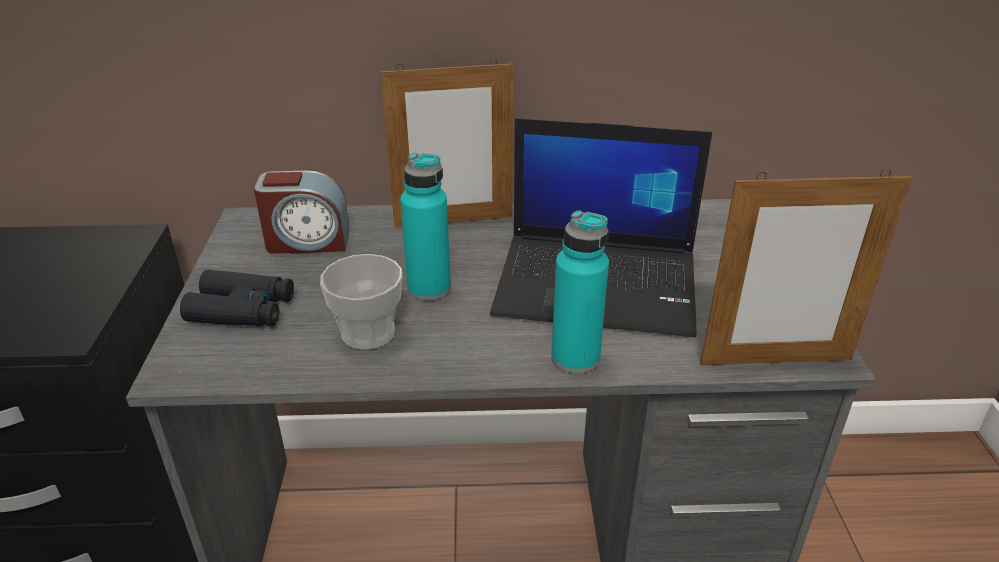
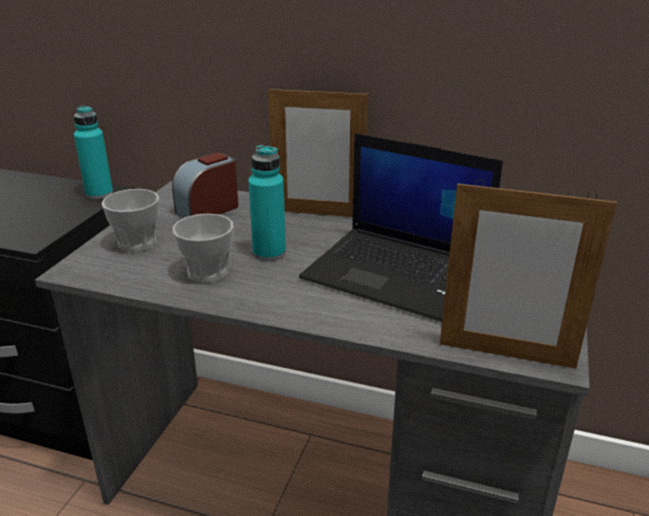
camera: 20 degrees right, 5 degrees down
black binoculars [180,270,294,326] -> cup [101,189,159,252]
alarm clock [254,171,350,253] -> alarm clock turned 120 degrees clockwise [172,152,238,218]
turquoise bottle [551,210,609,374] -> turquoise bottle moved to [74,105,113,199]

